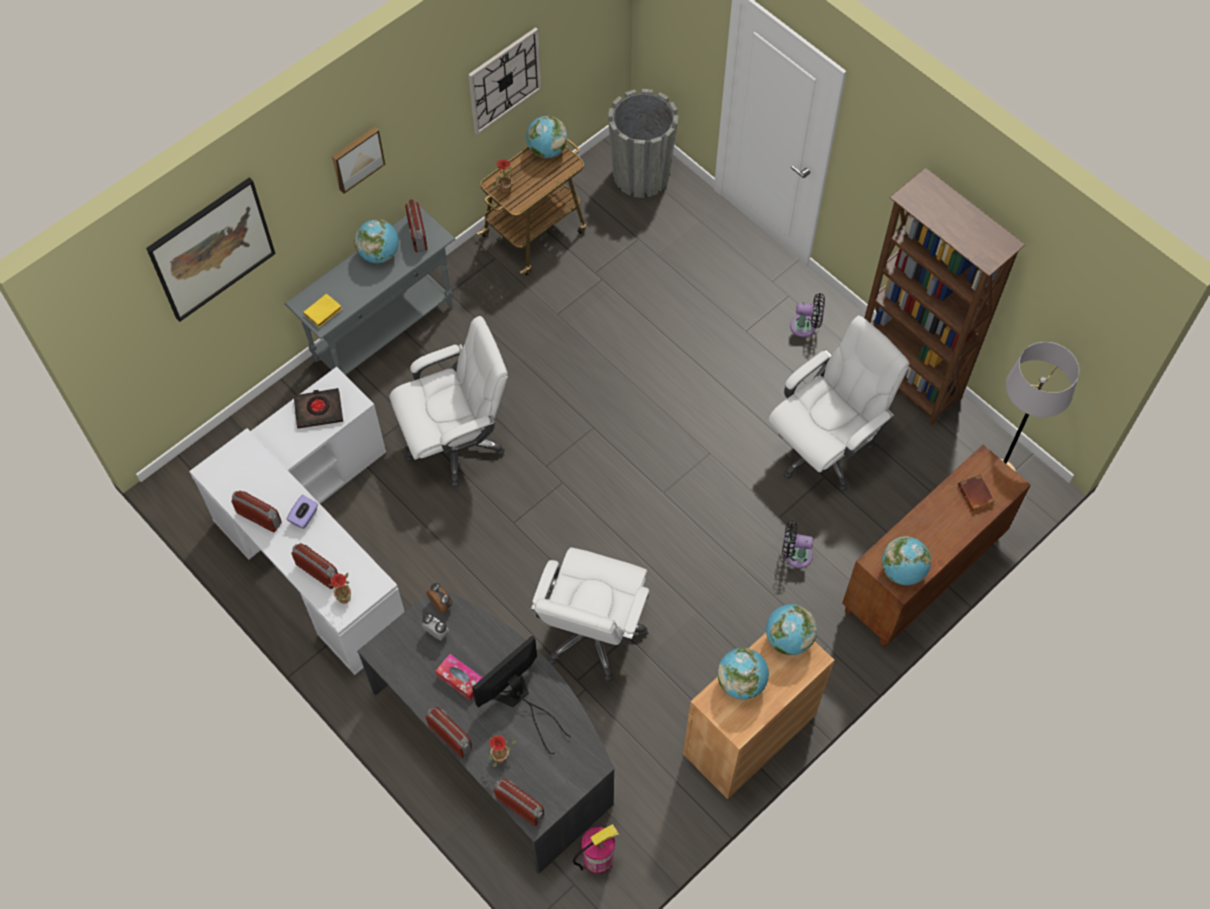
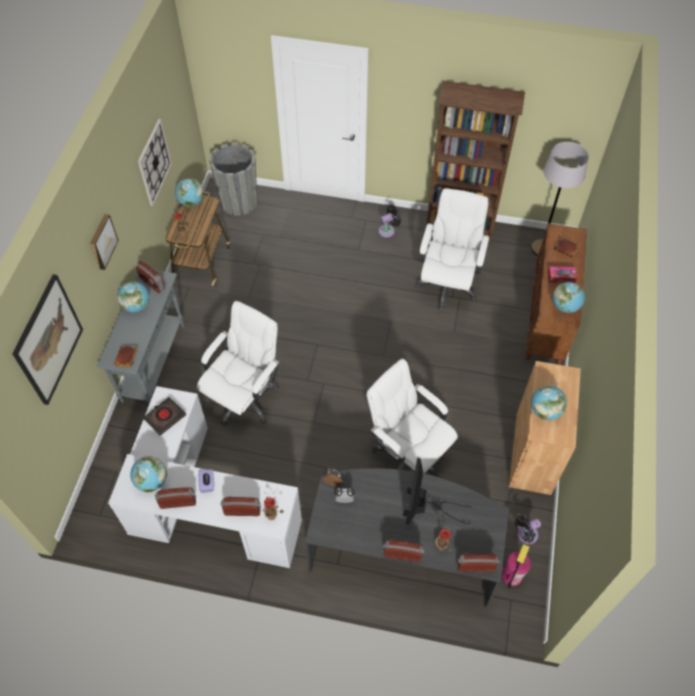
camera: 35 degrees left, 5 degrees down
yellow book [303,294,342,327] -> brown book [114,345,138,368]
tissue box [436,654,483,701] -> tissue box moved to [548,266,578,283]
white office chair [531,547,649,682] -> white office chair turned 150 degrees clockwise [366,359,458,477]
globe [766,604,817,655] -> globe moved to [130,456,167,493]
black fan [782,521,813,568] -> black fan moved to [515,516,541,544]

